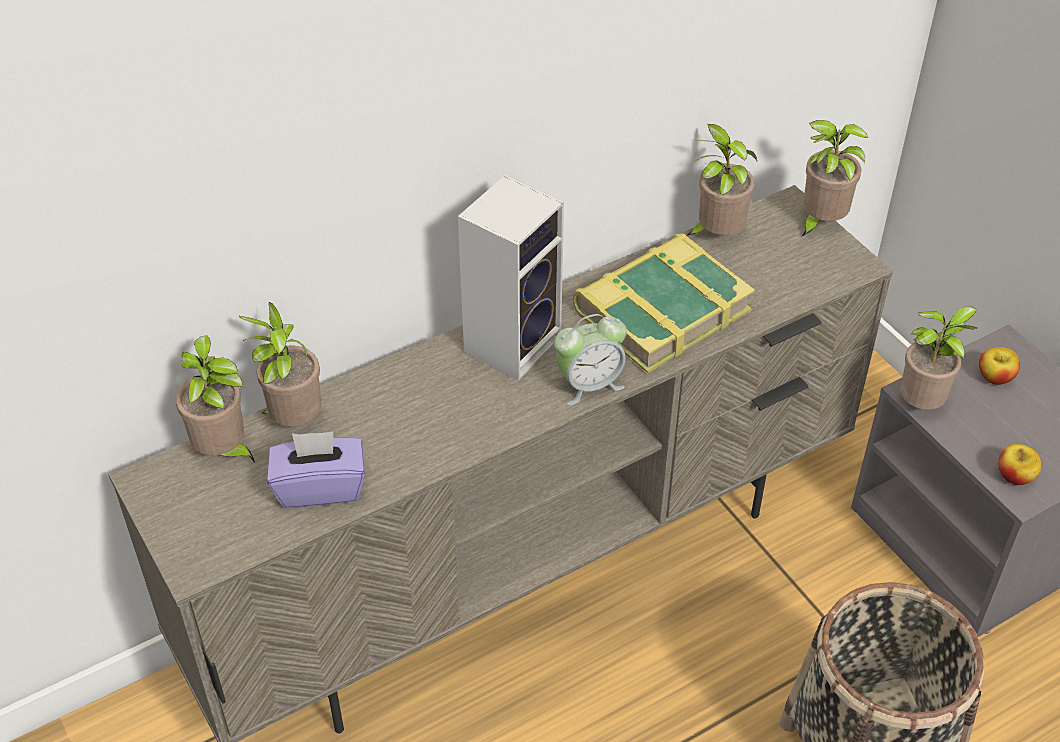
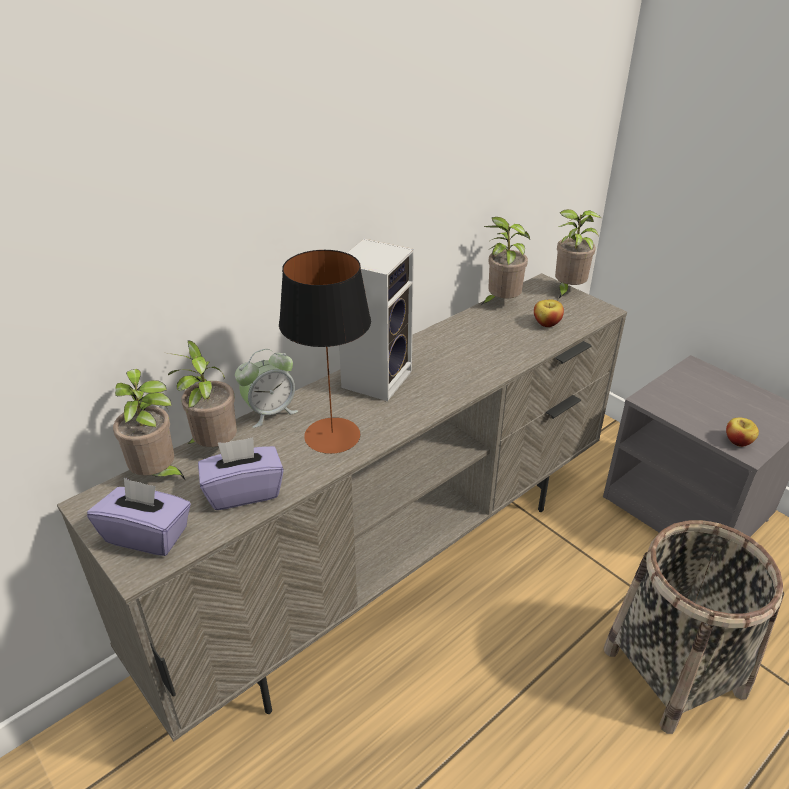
camera: 10 degrees left, 10 degrees down
alarm clock [554,314,627,405] -> alarm clock moved to [235,349,298,428]
book [573,234,755,374] -> none
potted plant [900,307,977,410] -> none
apple [979,347,1020,385] -> apple moved to [534,299,564,327]
none -> purple tissue box [87,478,191,556]
none -> table lamp [279,250,371,454]

